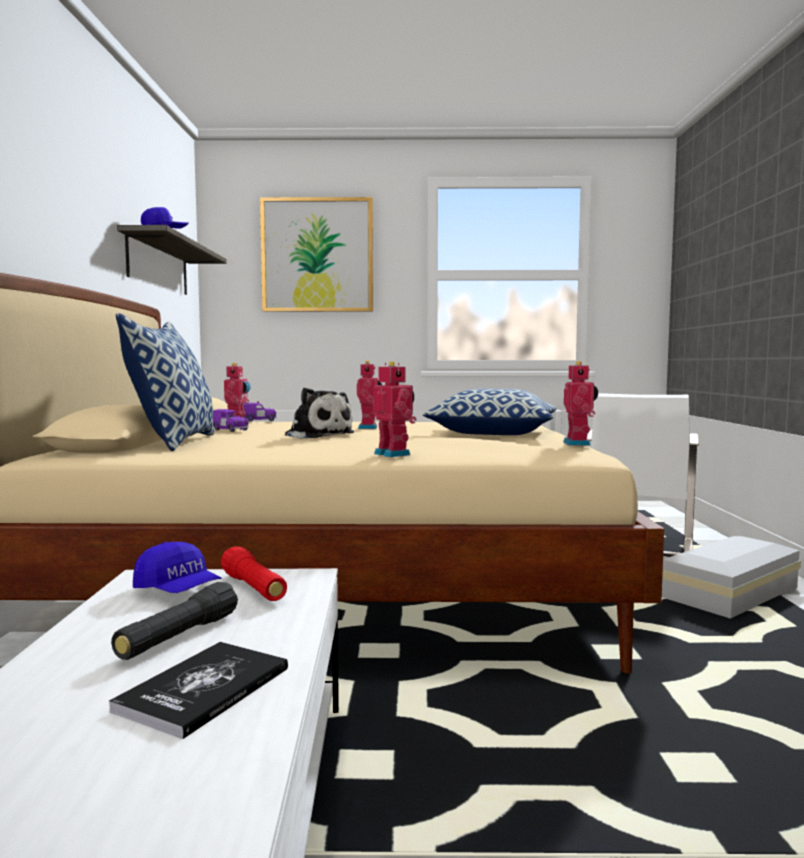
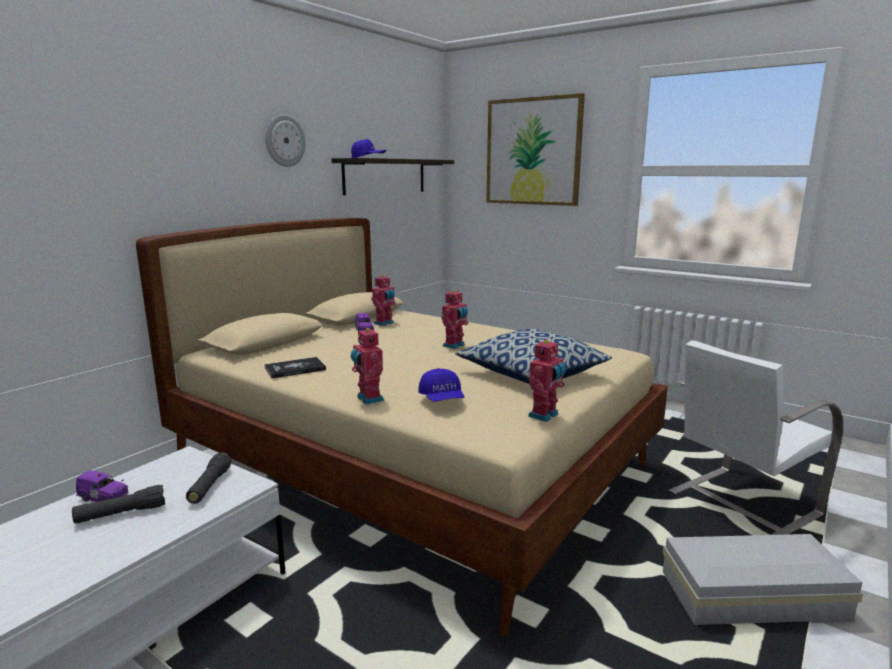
camera: 35 degrees right, 10 degrees up
book [109,642,288,739] -> book moved to [264,357,326,378]
pillow [116,313,214,451] -> none
blue cap [133,542,222,593] -> blue cap moved to [418,368,464,402]
red flashlight [221,546,287,601] -> black flashlight [186,452,231,504]
purple toy car [243,401,277,422] -> purple toy car moved to [76,470,129,502]
plush toy [285,387,355,439] -> none
toy robot [373,361,417,457] -> toy robot turned 150 degrees clockwise [351,327,384,404]
none -> wall clock [265,114,306,167]

